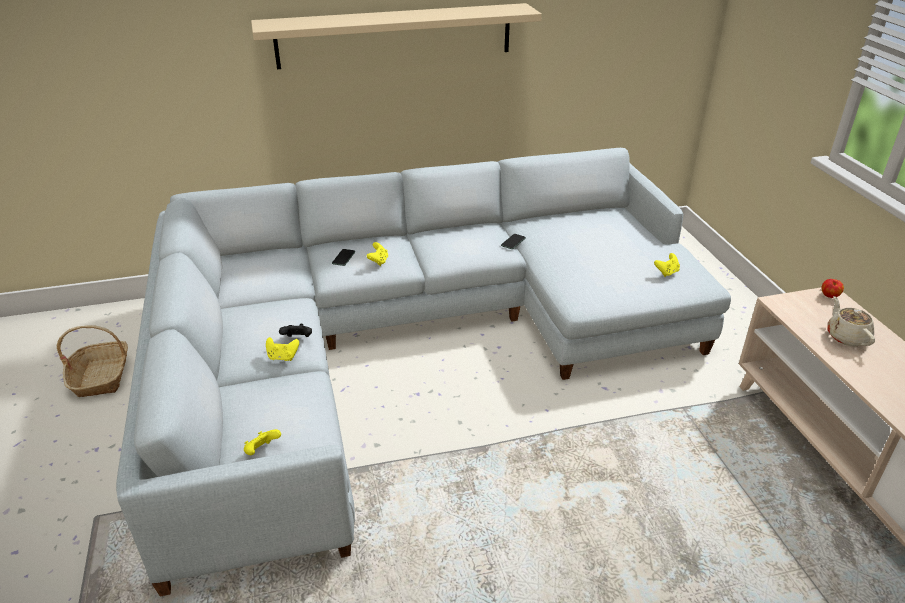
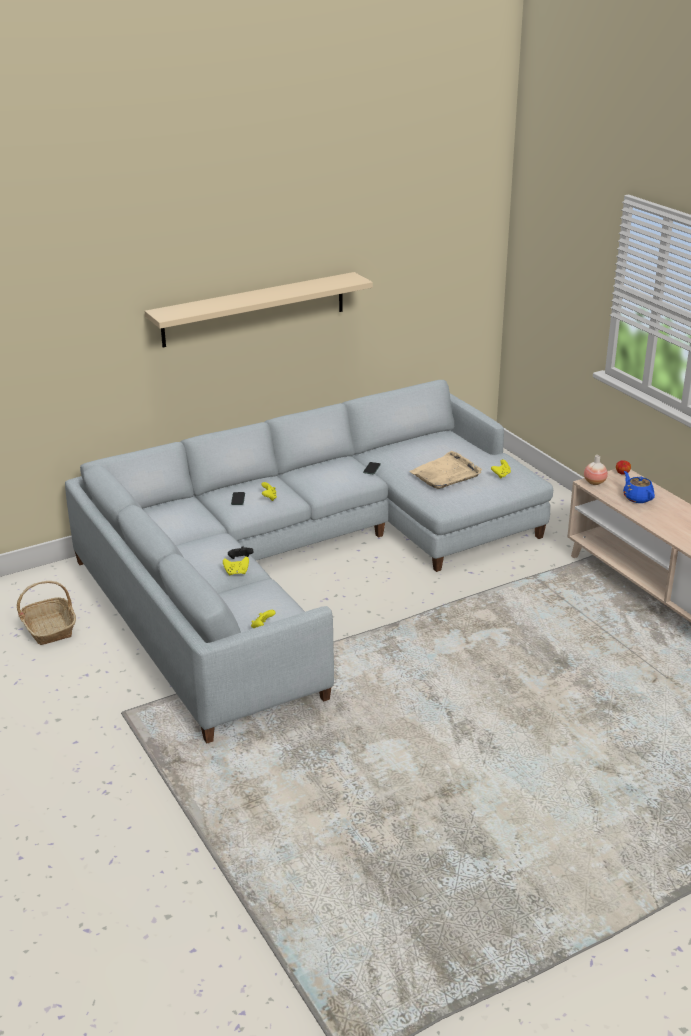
camera: 15 degrees left, 5 degrees down
beige teapot [827,296,875,346] -> blue teapot [623,471,655,503]
none -> beige tray [409,451,482,489]
none -> vase [584,455,608,485]

